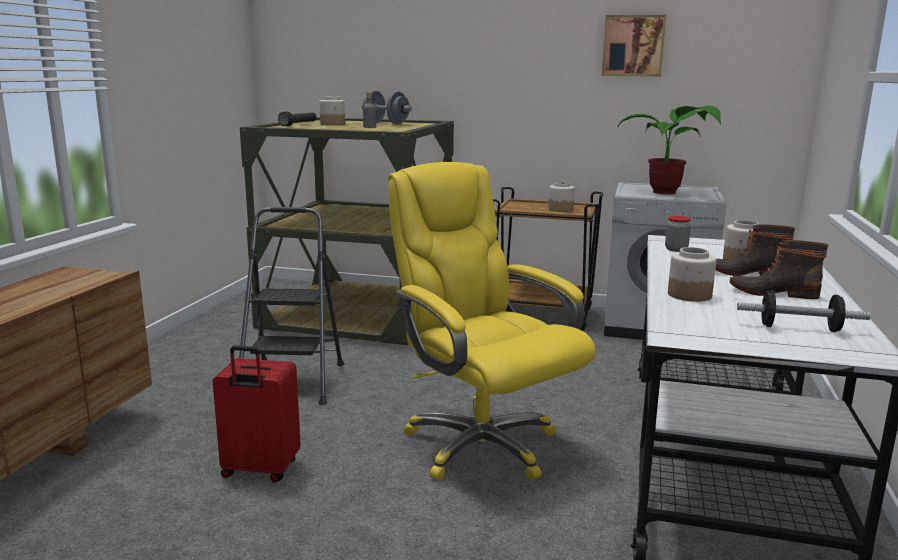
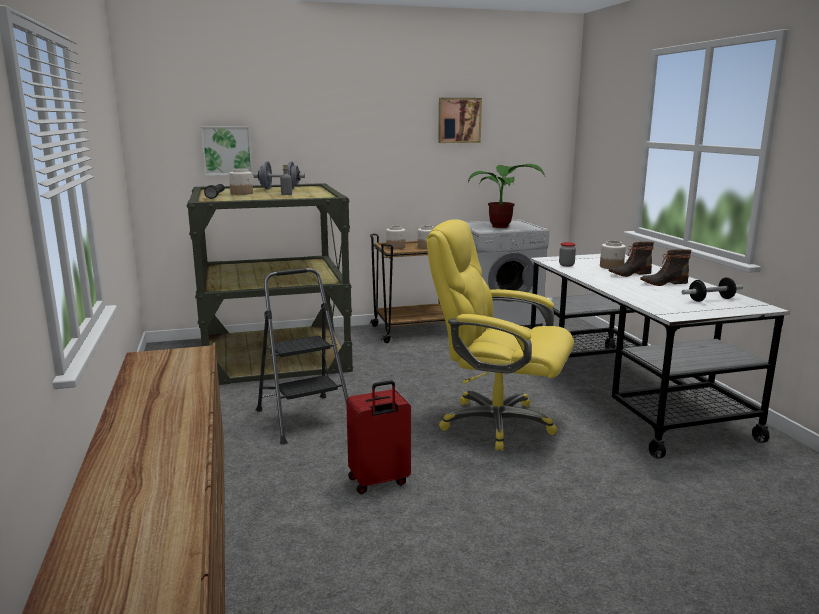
camera: 30 degrees left, 0 degrees up
jar [668,247,716,302] -> jar moved to [386,226,405,249]
none -> picture [201,127,253,176]

